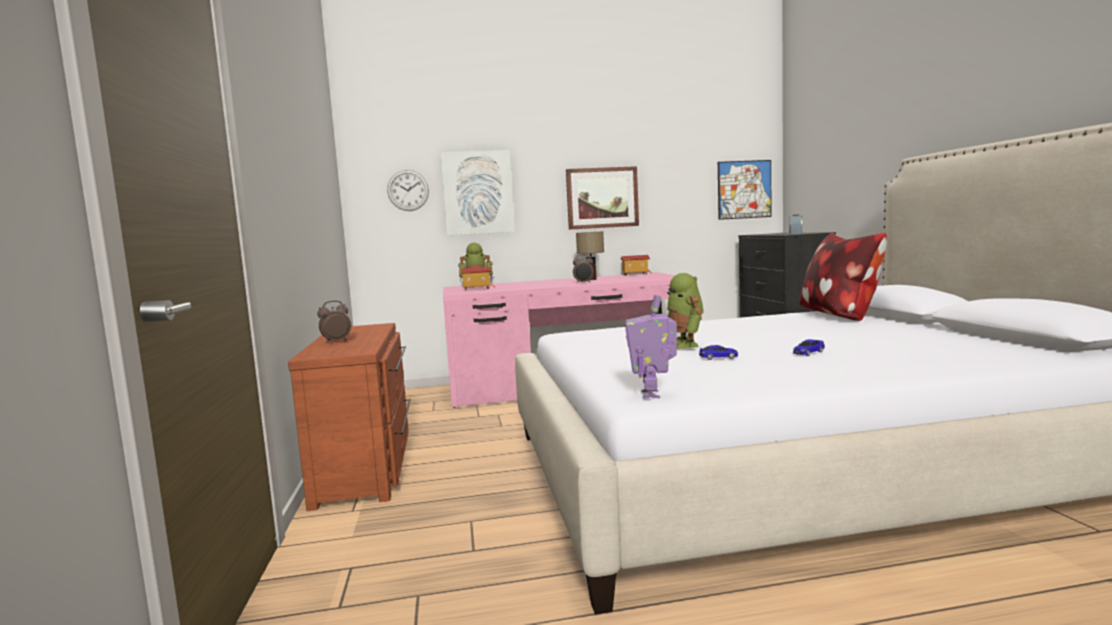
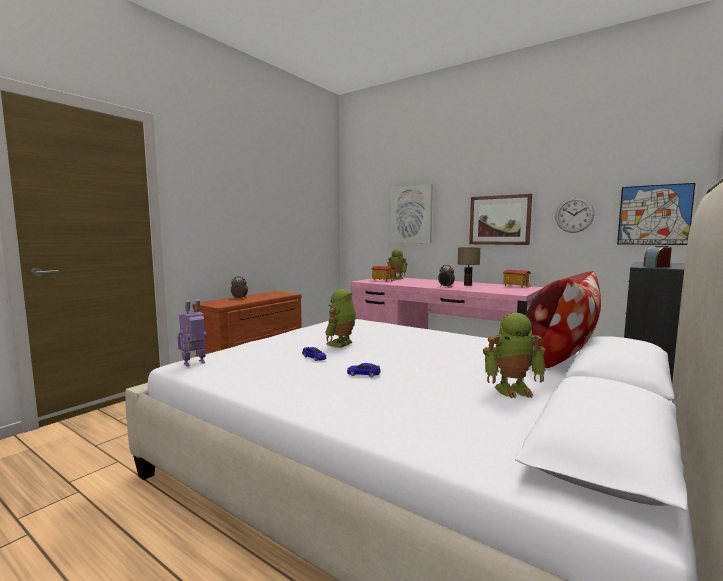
camera: 45 degrees right, 0 degrees up
wall clock [387,170,429,211] -> wall clock moved to [555,197,594,233]
none -> toy robot [483,313,546,398]

